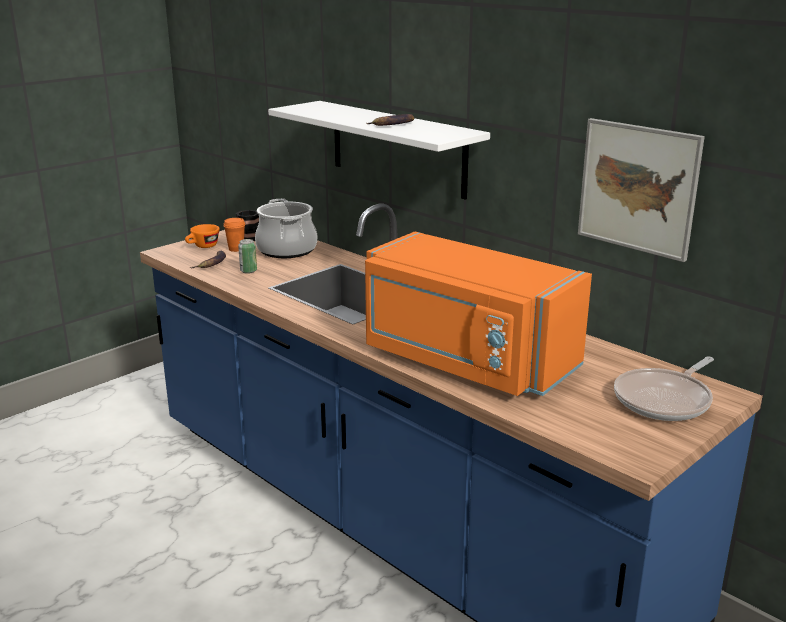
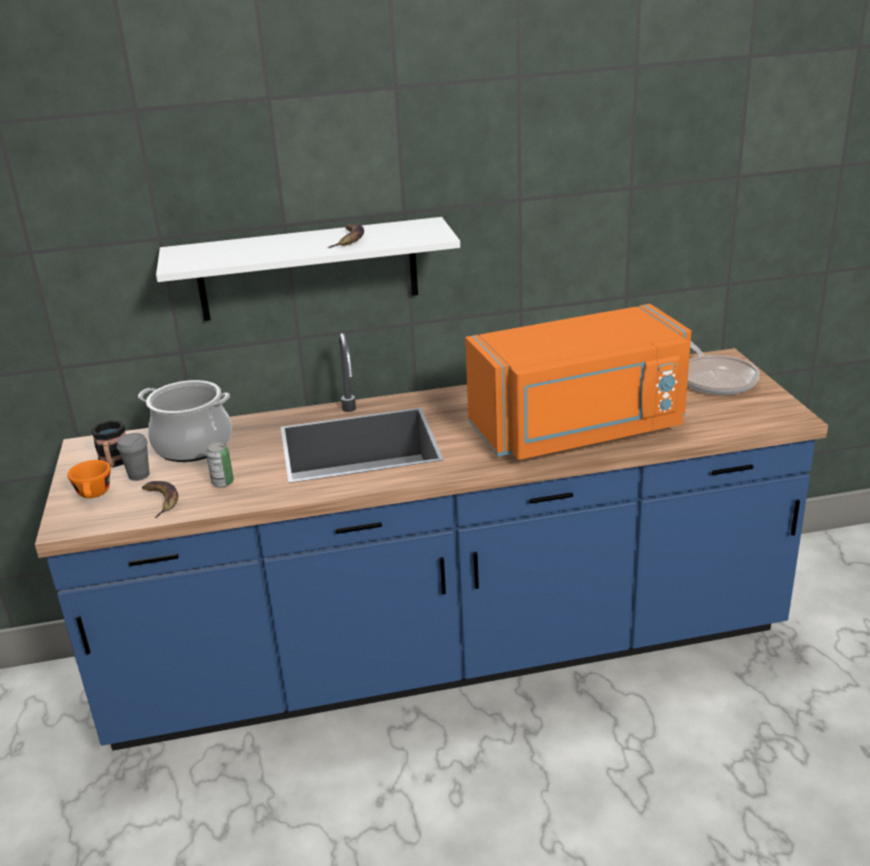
camera: 55 degrees left, 5 degrees up
orange cup [223,218,246,252] -> grey cup [117,433,149,481]
picture [578,118,705,262] -> none

